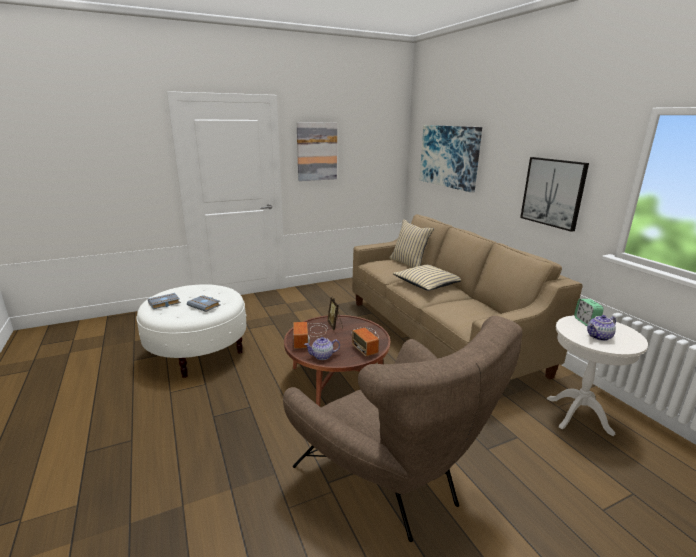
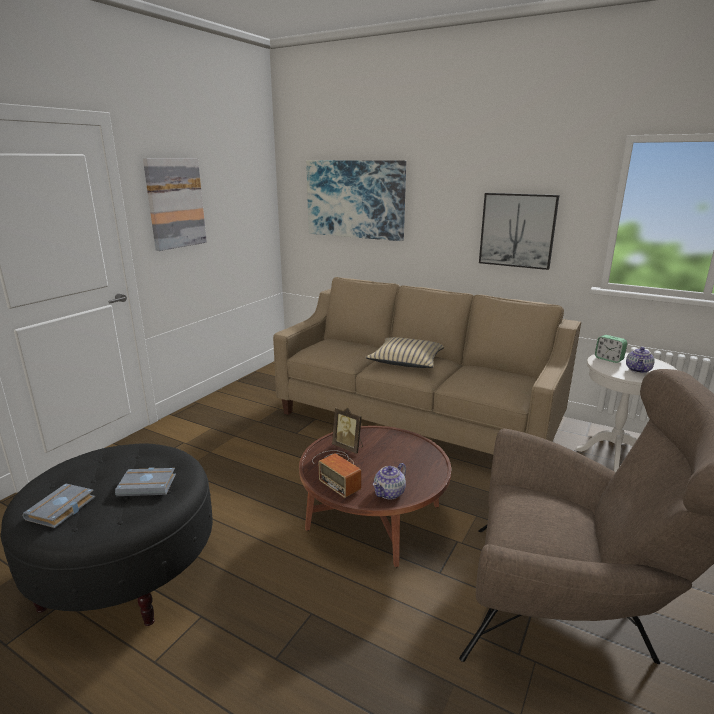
camera: 35 degrees left, 0 degrees up
white ottoman [136,284,246,378] -> black ottoman [1,444,213,626]
radio [351,327,379,356] -> none
beige pillow [390,219,434,268] -> none

